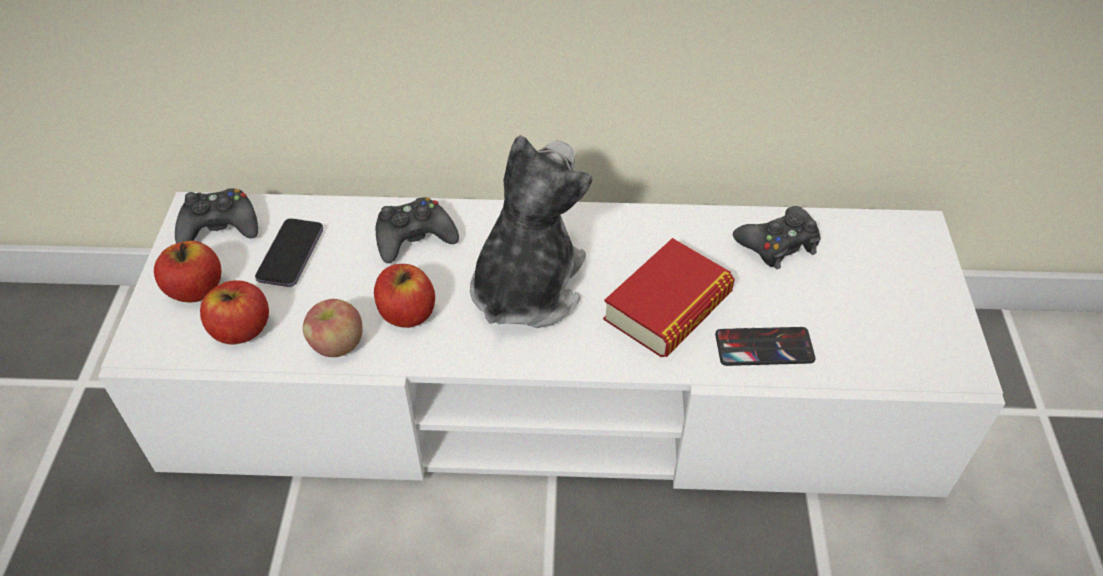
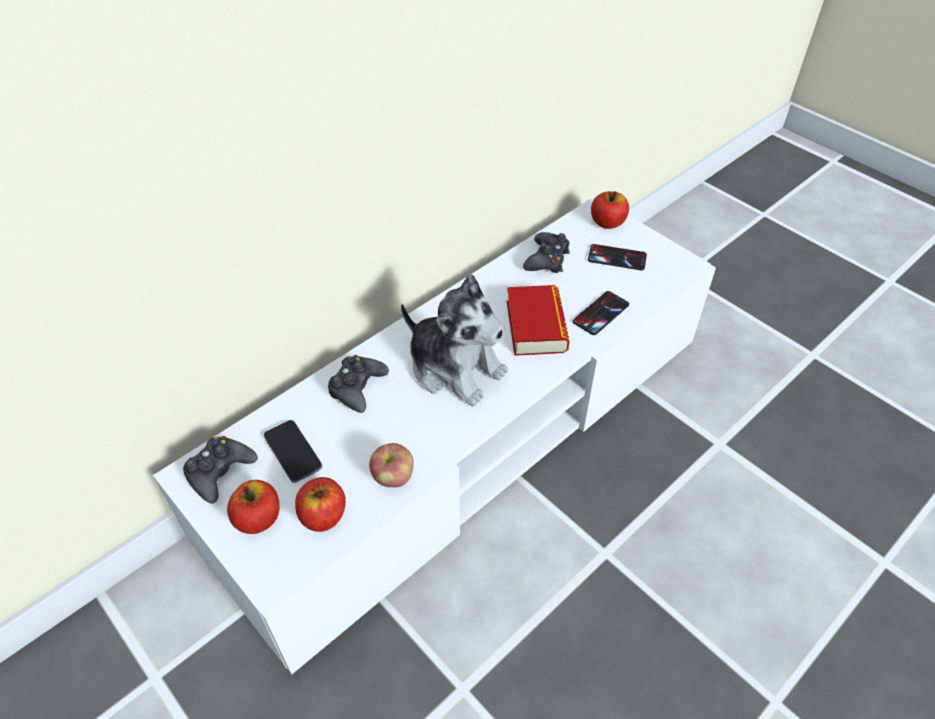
camera: 45 degrees left, 0 degrees up
apple [374,264,435,328] -> apple moved to [591,191,629,229]
plush toy [470,135,592,328] -> plush toy turned 150 degrees clockwise [401,274,508,406]
none -> phone [588,244,647,270]

